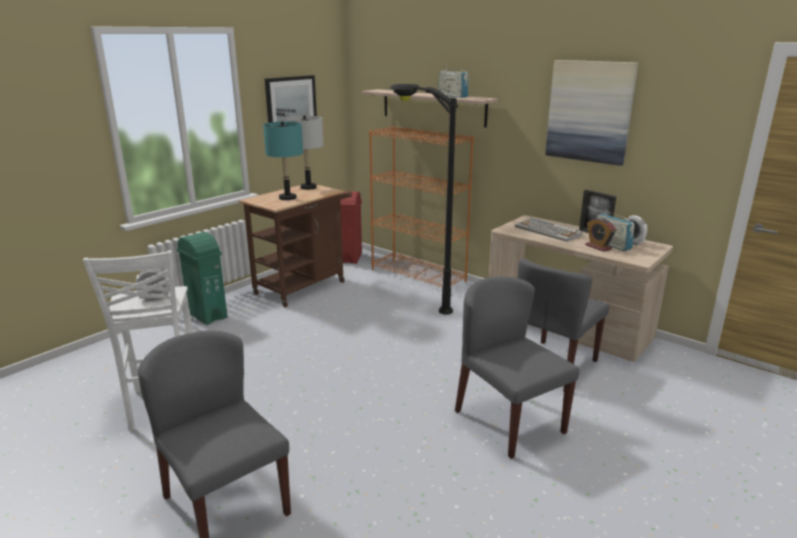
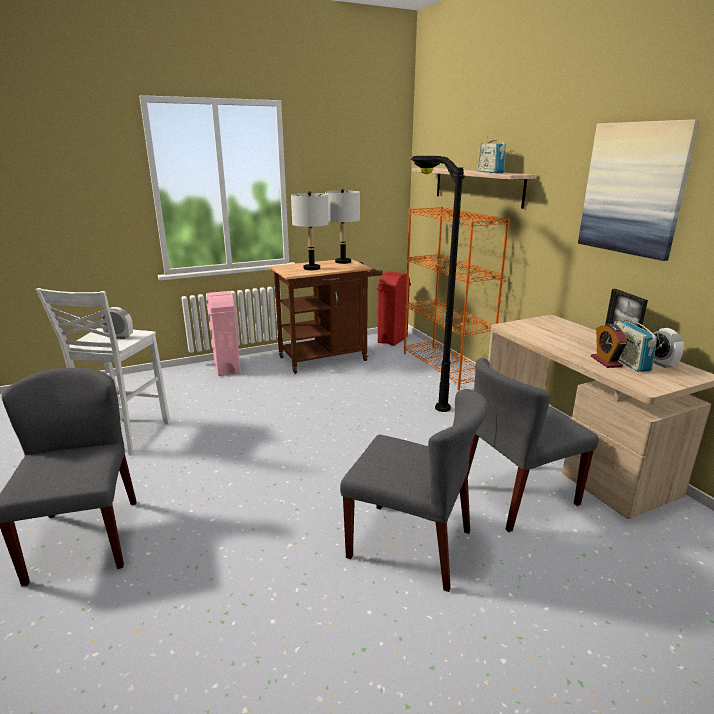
camera: 25 degrees right, 0 degrees up
green trash can [176,232,228,325] -> pink trash can [206,291,241,376]
turquoise table lamp [263,121,303,200] -> grey table lamp [291,191,329,270]
picture [265,75,317,123] -> none
grey chair [455,277,579,459] -> grey chair turned 120 degrees clockwise [340,389,488,592]
keyboard [515,218,583,242] -> none

